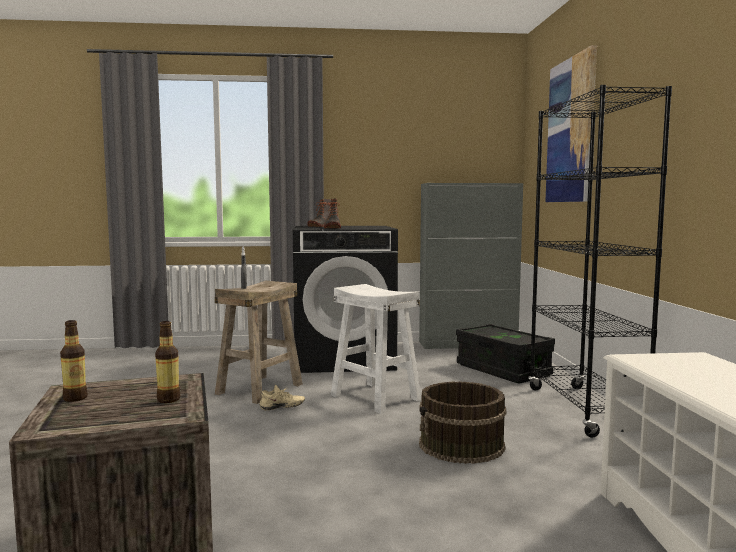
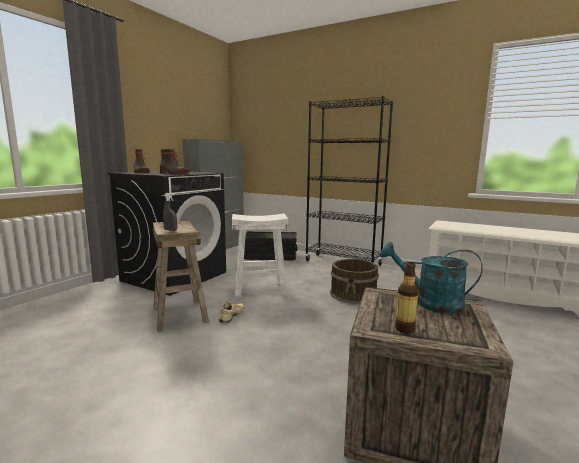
camera: 55 degrees left, 5 degrees up
bottle [155,321,180,403] -> turquoise watering can [380,242,483,314]
picture [545,45,597,202] -> none

